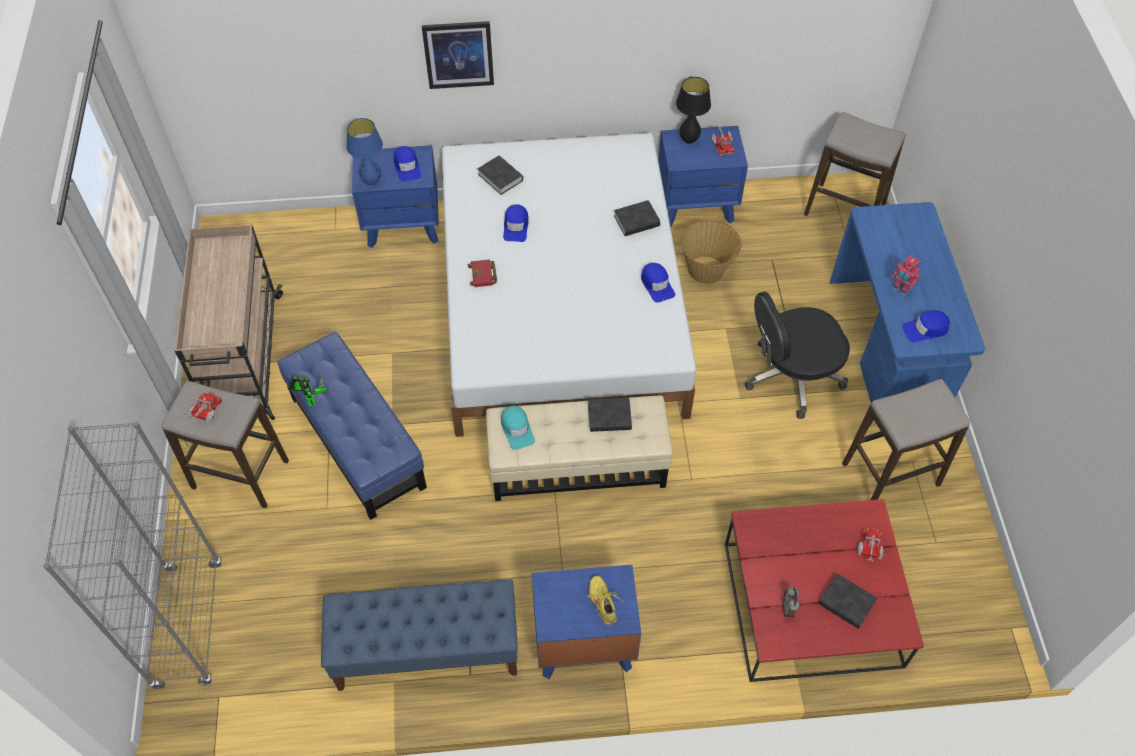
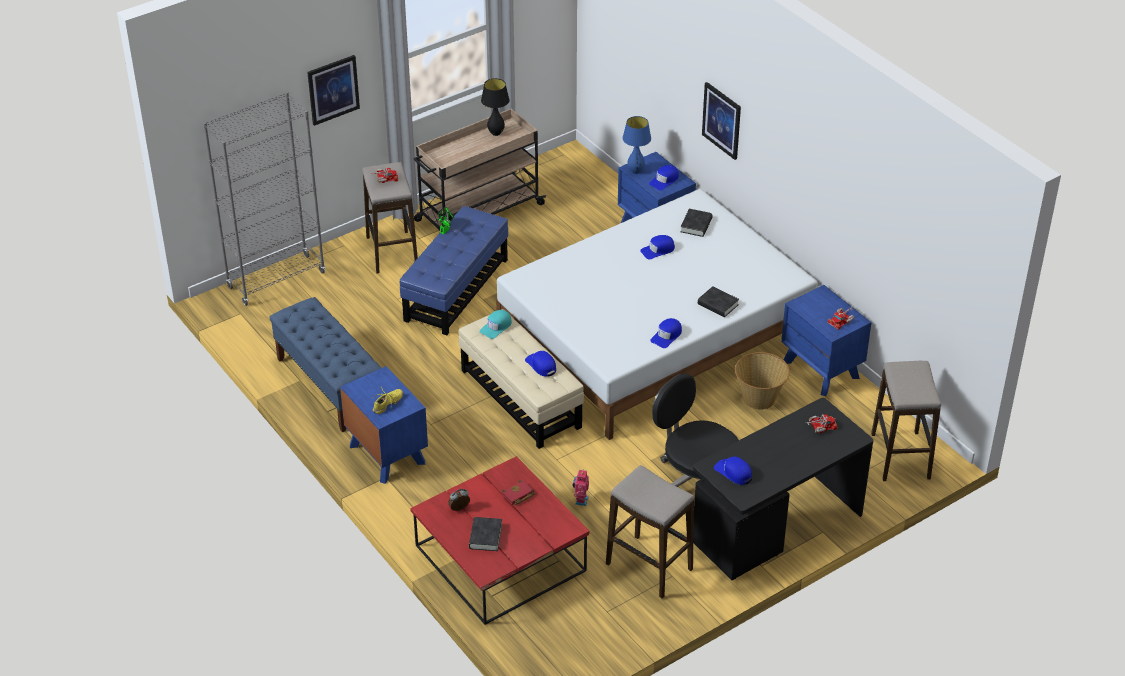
camera: 60 degrees right, 15 degrees down
red book [468,259,497,287] -> red book moved to [501,480,535,505]
black book [588,398,632,432] -> blue cap [525,351,556,377]
black table lamp [676,77,711,144] -> black table lamp moved to [481,78,509,136]
blue desk [830,202,985,403] -> black desk [693,398,874,580]
toy truck [858,528,883,561] -> toy truck moved to [807,414,837,433]
toy robot [891,256,920,298] -> toy robot moved to [573,470,589,506]
none -> picture [307,55,360,126]

